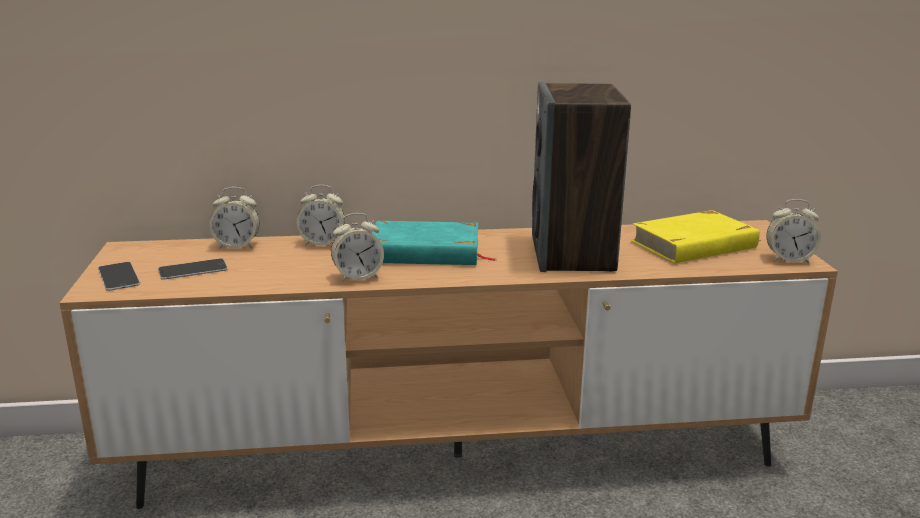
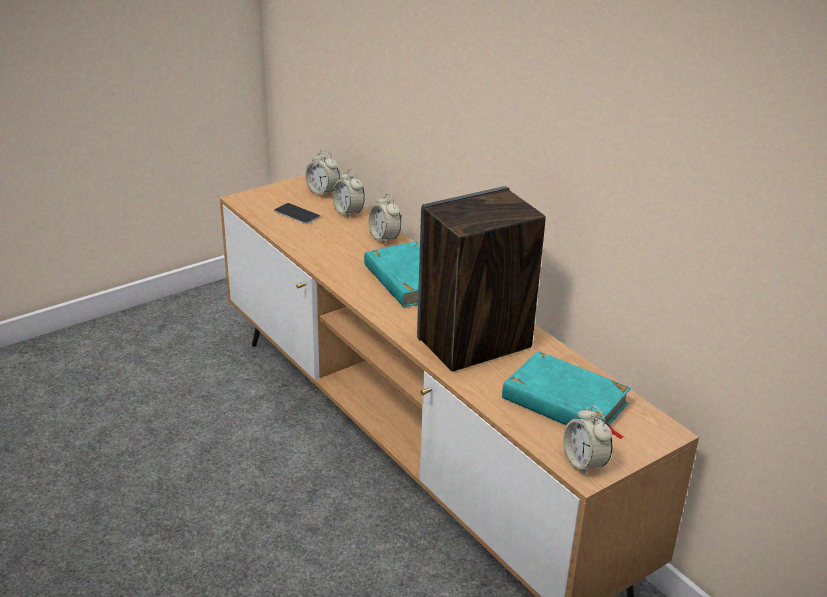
camera: 60 degrees right, 10 degrees up
phone [98,262,140,291] -> none
alarm clock [331,213,384,282] -> alarm clock moved to [305,150,340,197]
yellow book [631,210,760,264] -> turquoise book [502,351,631,439]

